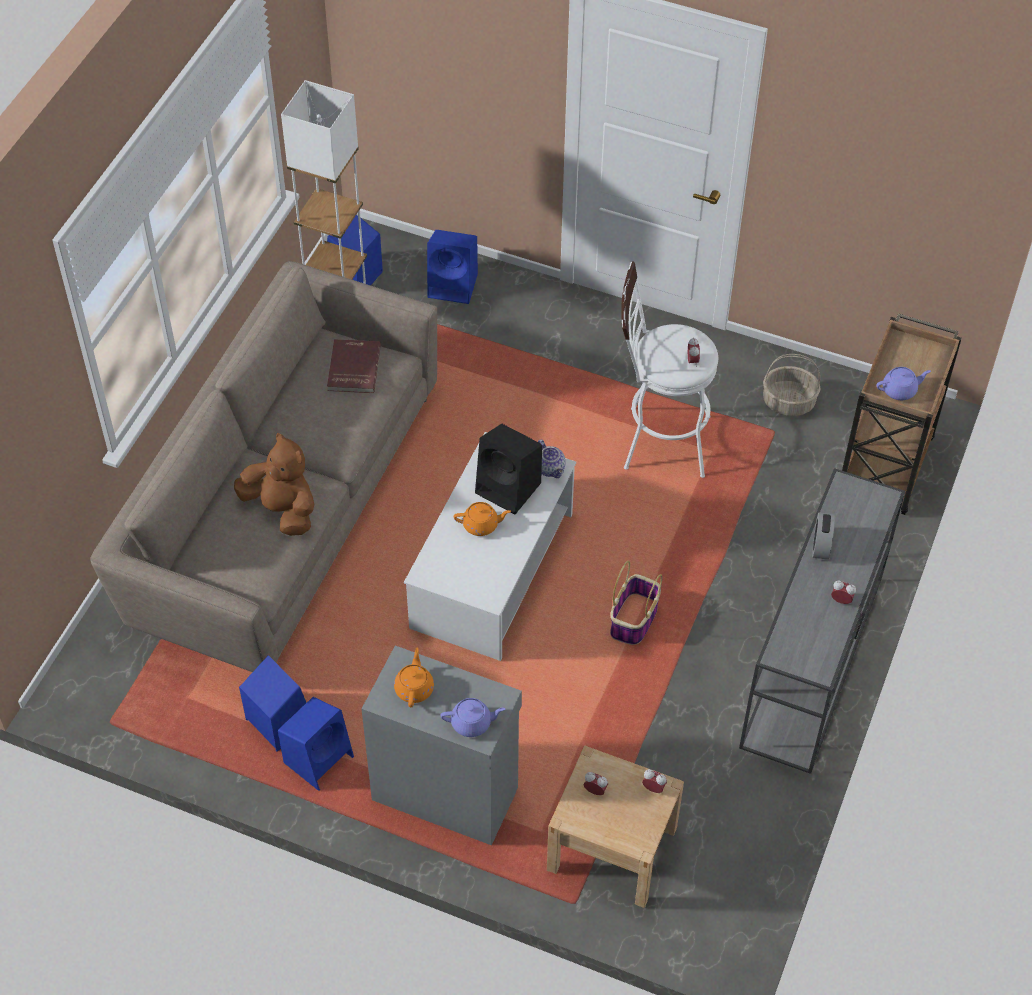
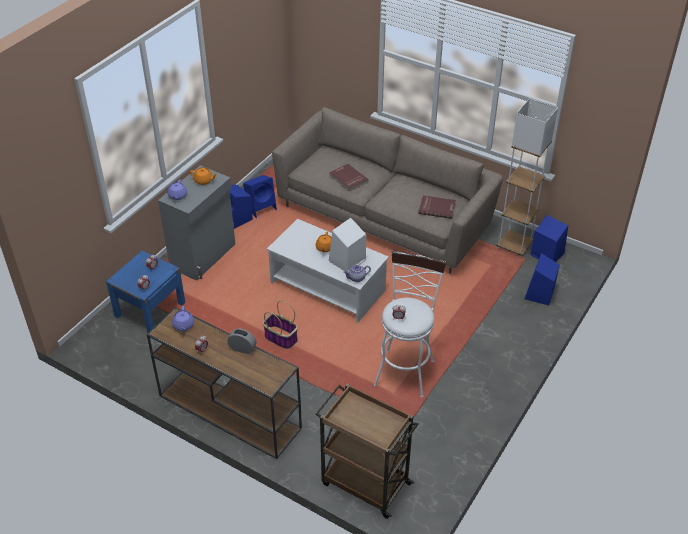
camera: 100 degrees right, 10 degrees down
brown plush toy [234,433,314,536] -> red book [329,164,369,191]
black speaker [475,424,542,514] -> white speaker [329,218,366,273]
beige nightstand [547,745,684,908] -> blue nightstand [106,251,185,333]
grey console table [739,468,905,774] -> brown console table [147,307,302,459]
basket [763,354,821,417] -> none
purple teapot [876,367,931,400] -> purple teapot moved to [172,306,194,332]

